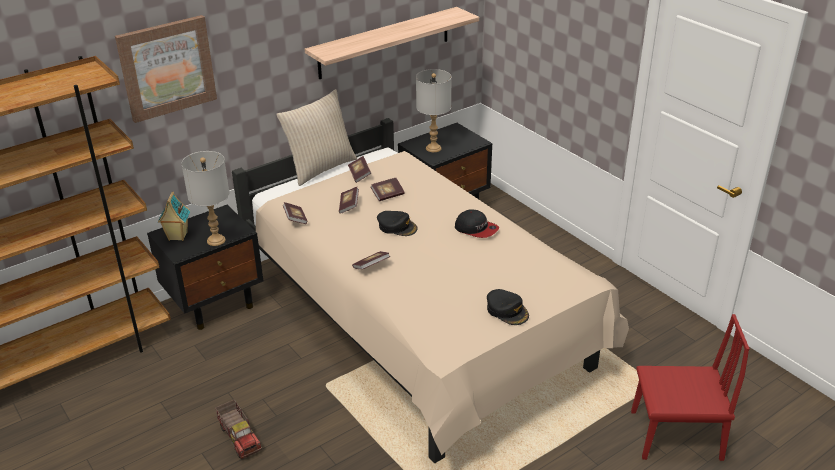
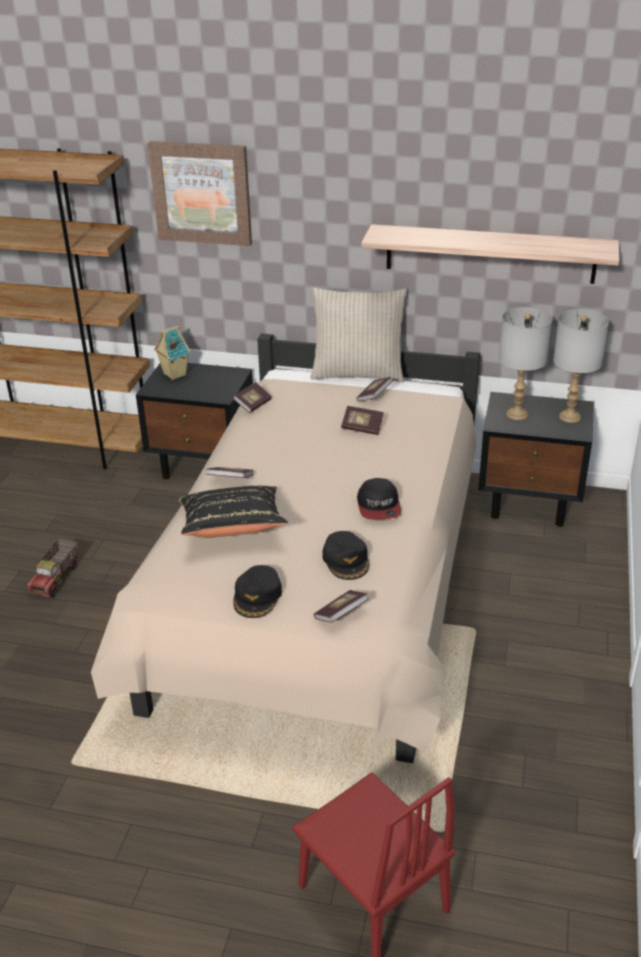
camera: 50 degrees right, 0 degrees up
grey table lamp [181,151,230,246] -> grey table lamp moved to [553,309,609,423]
book [339,187,359,214] -> book moved to [314,590,369,623]
black cap [377,211,418,236] -> black cap moved to [322,531,369,580]
none -> black pillow [178,486,288,538]

